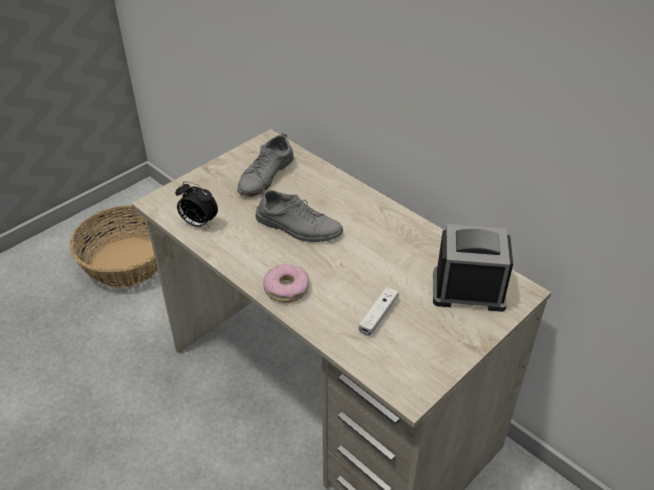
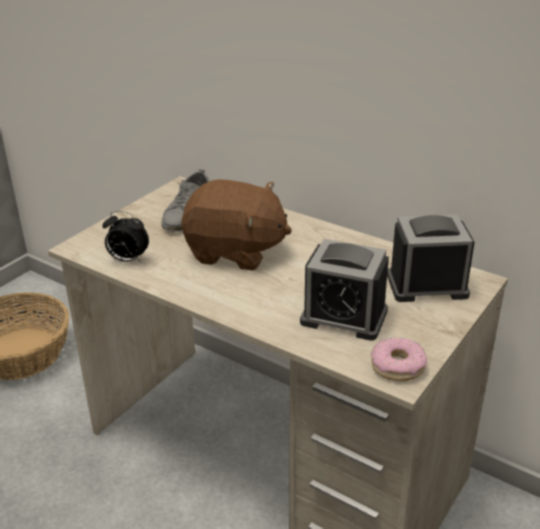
camera: 10 degrees left, 10 degrees down
grey shoe [256,189,343,242] -> brown plush toy [181,179,292,271]
donut [263,264,309,303] -> donut moved to [371,338,427,381]
white game controller [359,287,399,336] -> alarm clock [300,239,389,341]

